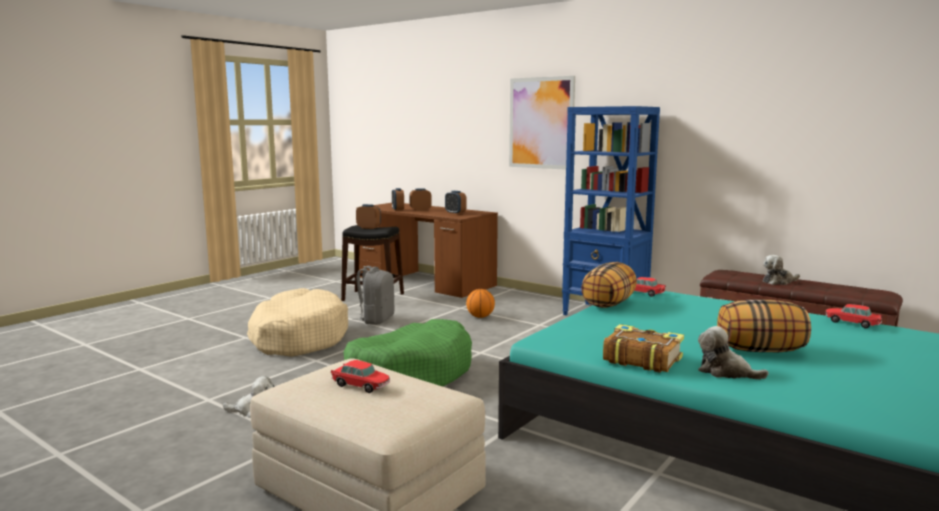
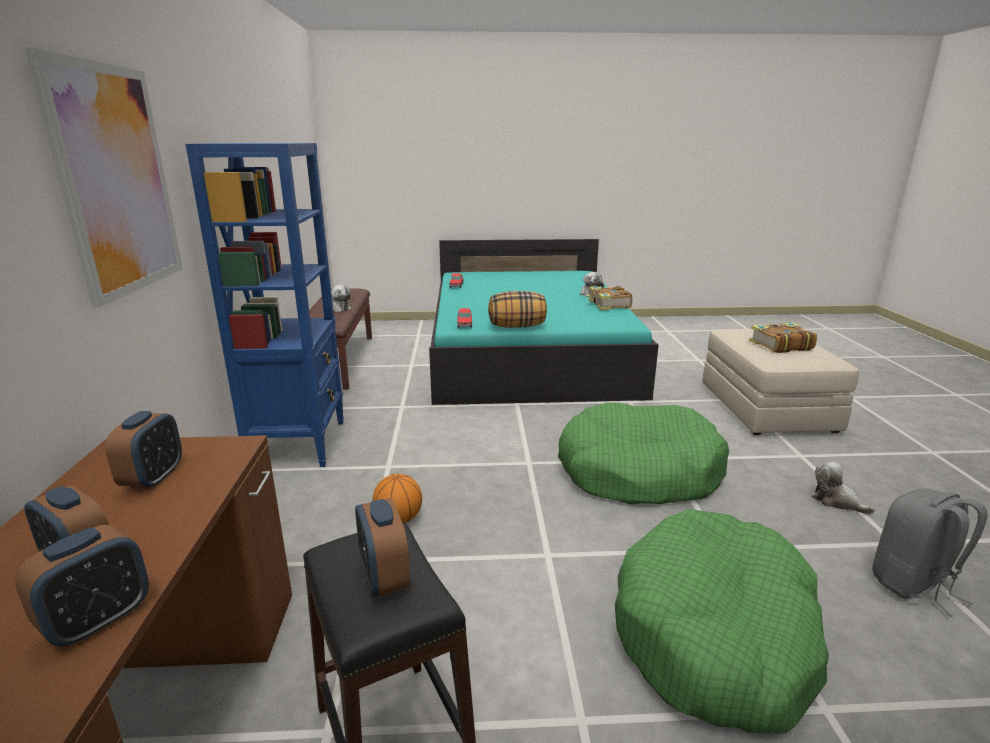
camera: 130 degrees left, 10 degrees up
beige dog bed [247,288,348,357] -> green dog bed [615,509,829,734]
toy car [331,360,390,393] -> book [749,322,817,353]
grey backpack [352,266,394,325] -> grey backpack moved to [872,488,987,617]
pillow [717,300,811,352] -> none

